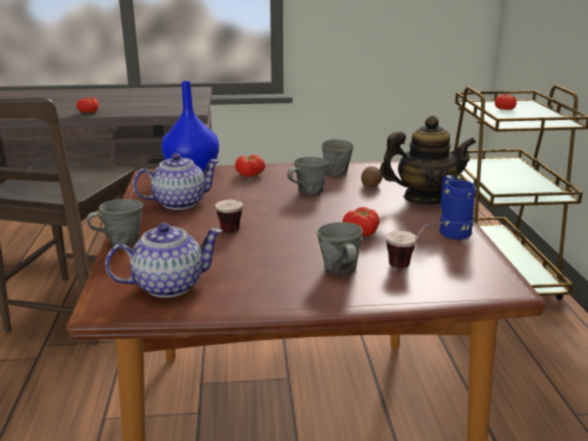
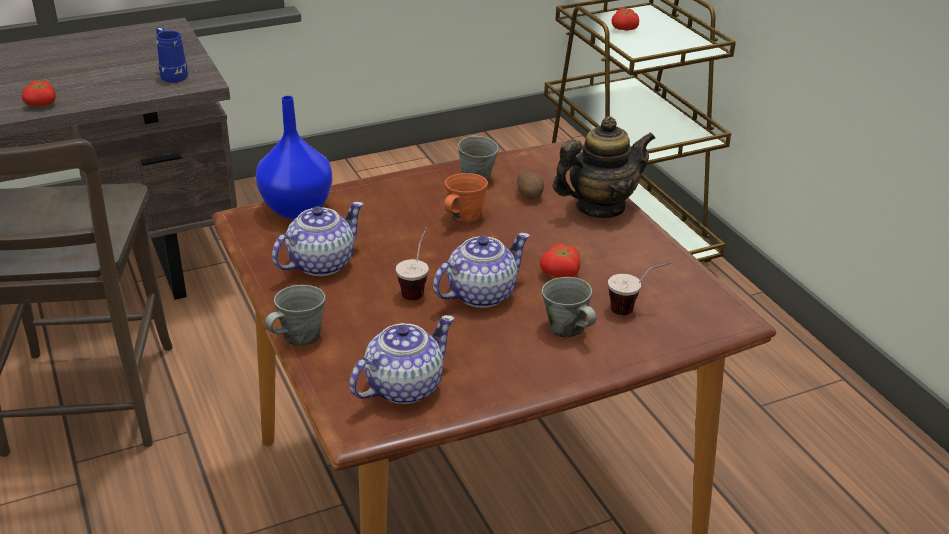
camera: 20 degrees left, 10 degrees up
tomato [235,155,265,177] -> none
grey mug [287,157,329,195] -> orange mug [444,173,488,224]
blue mug [440,175,476,240] -> blue mug moved to [156,27,188,83]
none -> teapot [433,233,530,308]

